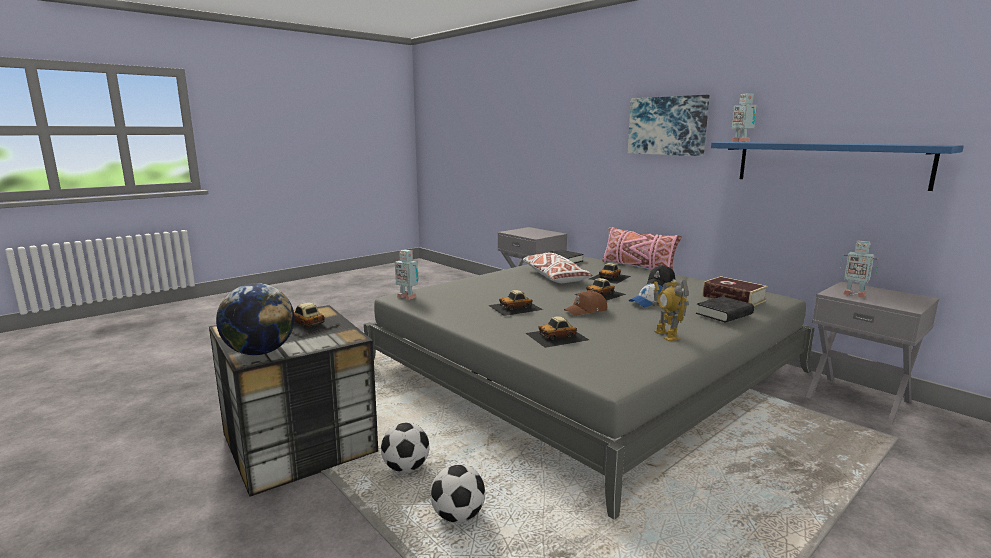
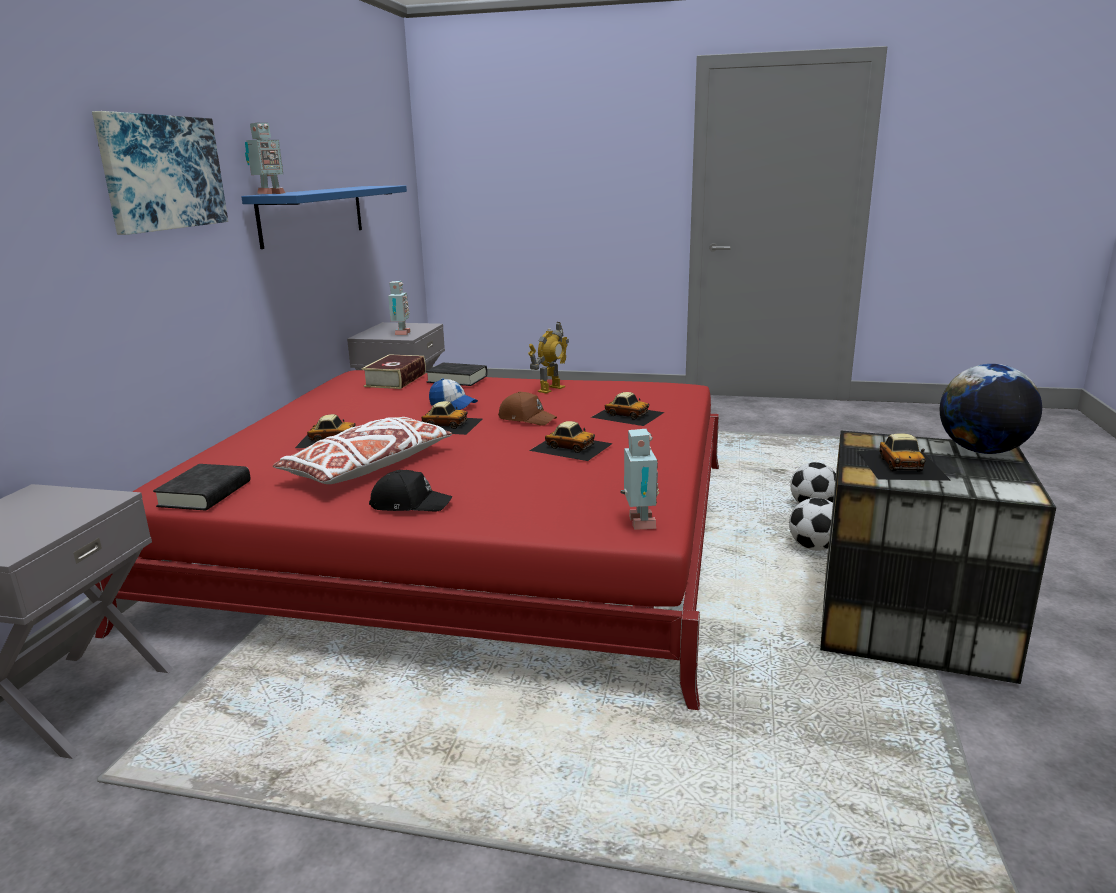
camera: 125 degrees left, 5 degrees up
grey bed [364,256,814,520] -> red bed [95,370,719,710]
pink pillow [602,227,682,270] -> none
black cap [647,265,675,287] -> black cap moved to [369,470,452,512]

